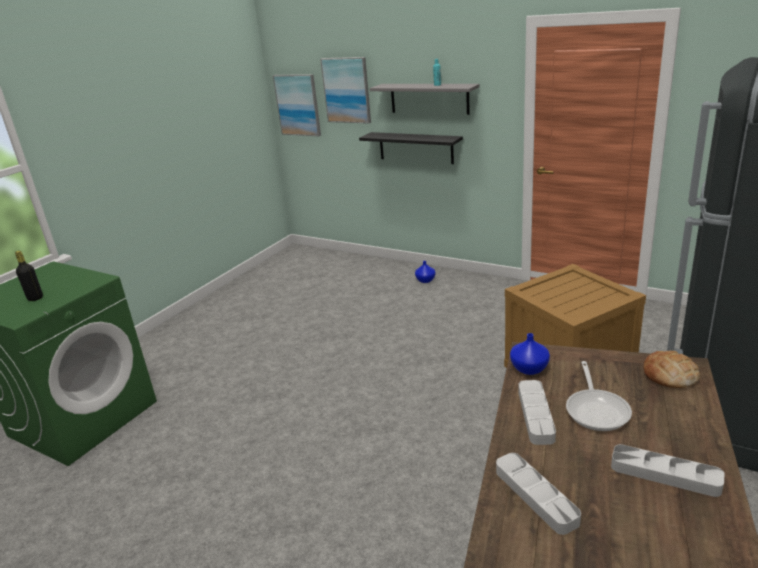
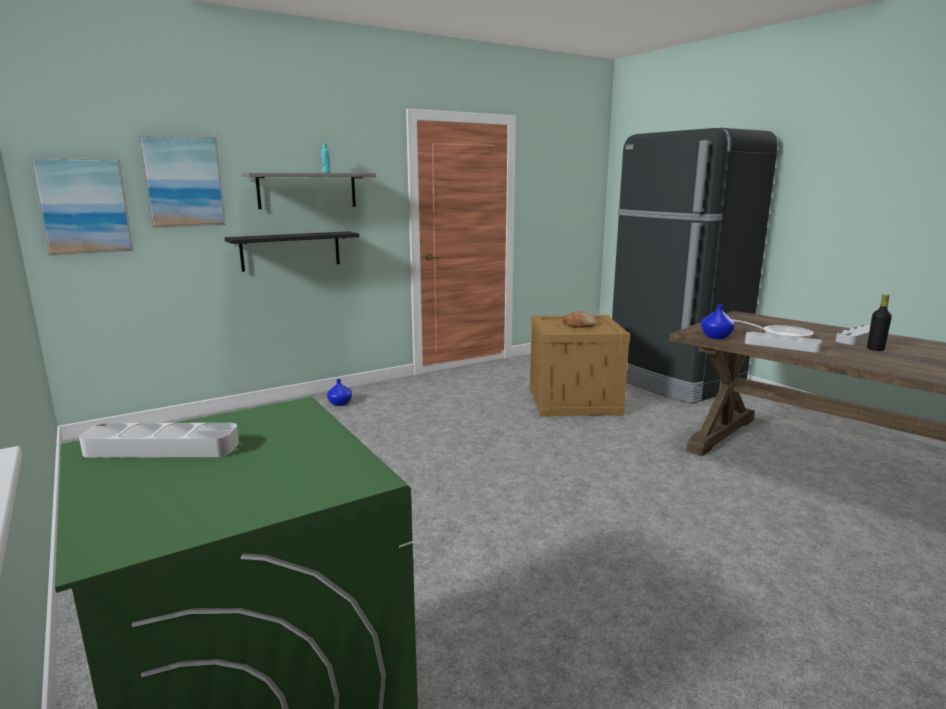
camera: 65 degrees left, 10 degrees down
black bottle [15,251,43,301] -> black bottle moved to [867,294,892,351]
grey tray [496,453,581,535] -> grey tray moved to [79,423,239,458]
bread [643,351,700,388] -> bread moved to [562,311,596,328]

